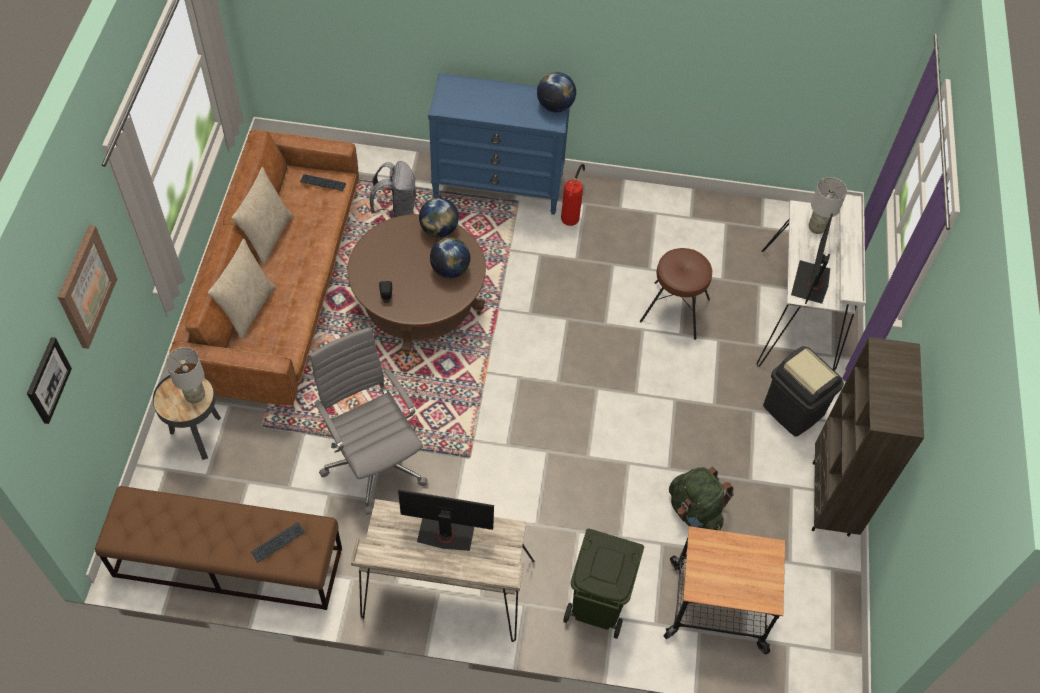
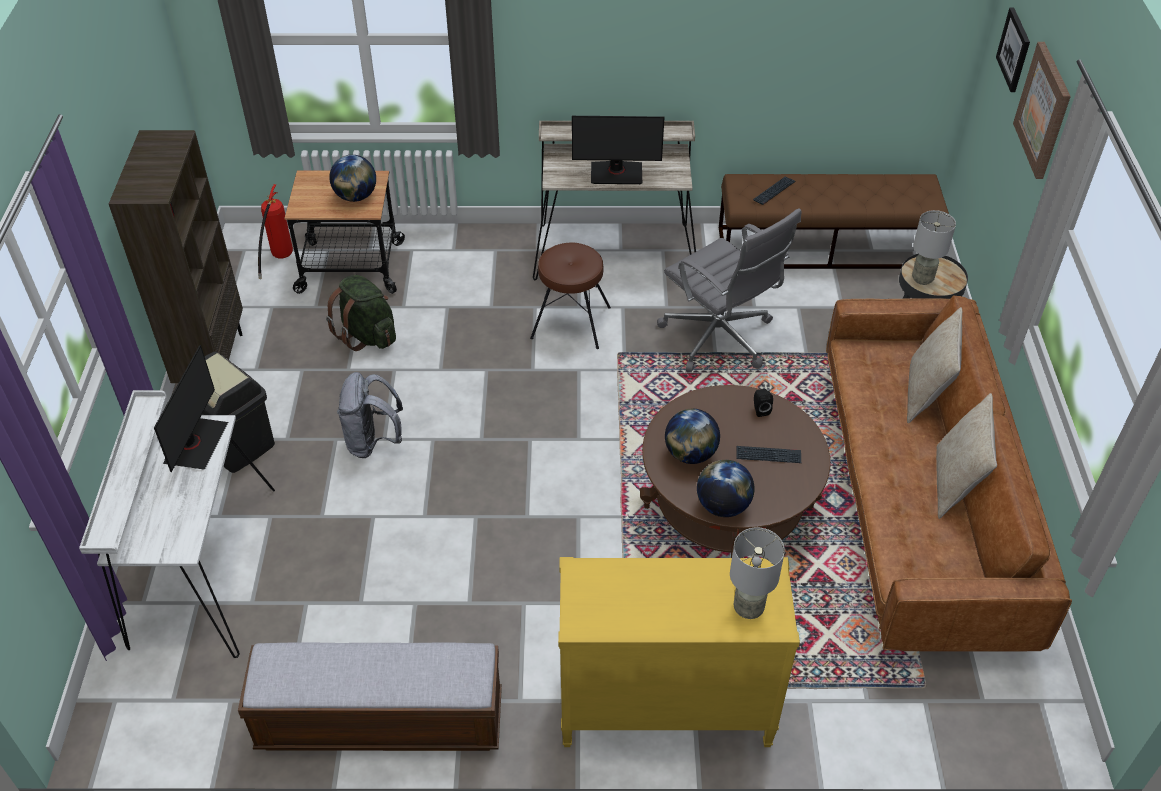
camera: 175 degrees right, 10 degrees down
keyboard [300,174,346,191] -> keyboard moved to [736,446,801,463]
grey backpack [370,161,416,218] -> grey backpack moved to [337,372,403,458]
blue dresser [428,73,570,215] -> yellow dresser [558,557,800,747]
globe [537,72,576,112] -> globe moved to [329,155,376,202]
fire extinguisher [561,164,585,226] -> fire extinguisher moved to [258,184,293,279]
green trash can [563,529,645,639] -> none
brown stool [640,248,712,340] -> brown stool moved to [530,242,611,349]
grey table lamp [808,177,847,234] -> grey table lamp moved to [730,527,785,619]
none -> bench [238,642,502,751]

